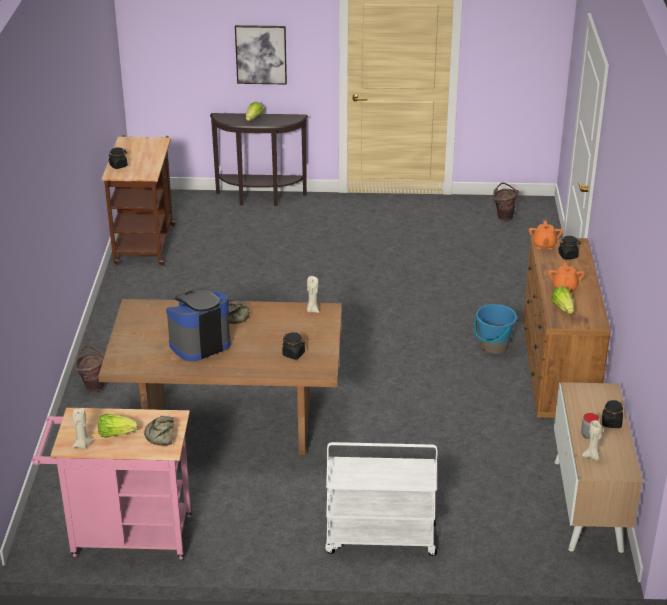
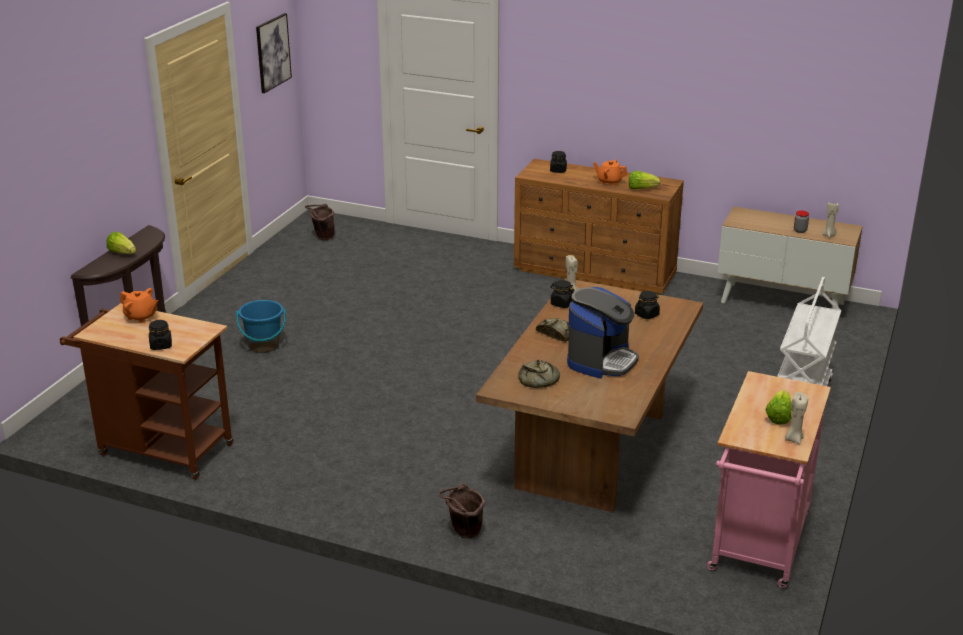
camera: 70 degrees left, 5 degrees down
bread [144,416,174,446] -> bread moved to [518,360,560,388]
coffee machine [166,289,231,361] -> coffee machine turned 135 degrees counterclockwise [567,287,639,378]
picture [235,25,287,84] -> picture moved to [256,13,292,93]
blue bucket [474,304,517,354] -> blue bucket moved to [236,300,286,353]
orange teapot [529,221,563,249] -> orange teapot moved to [120,288,158,323]
black jar [602,400,623,428] -> black jar moved to [550,280,574,308]

